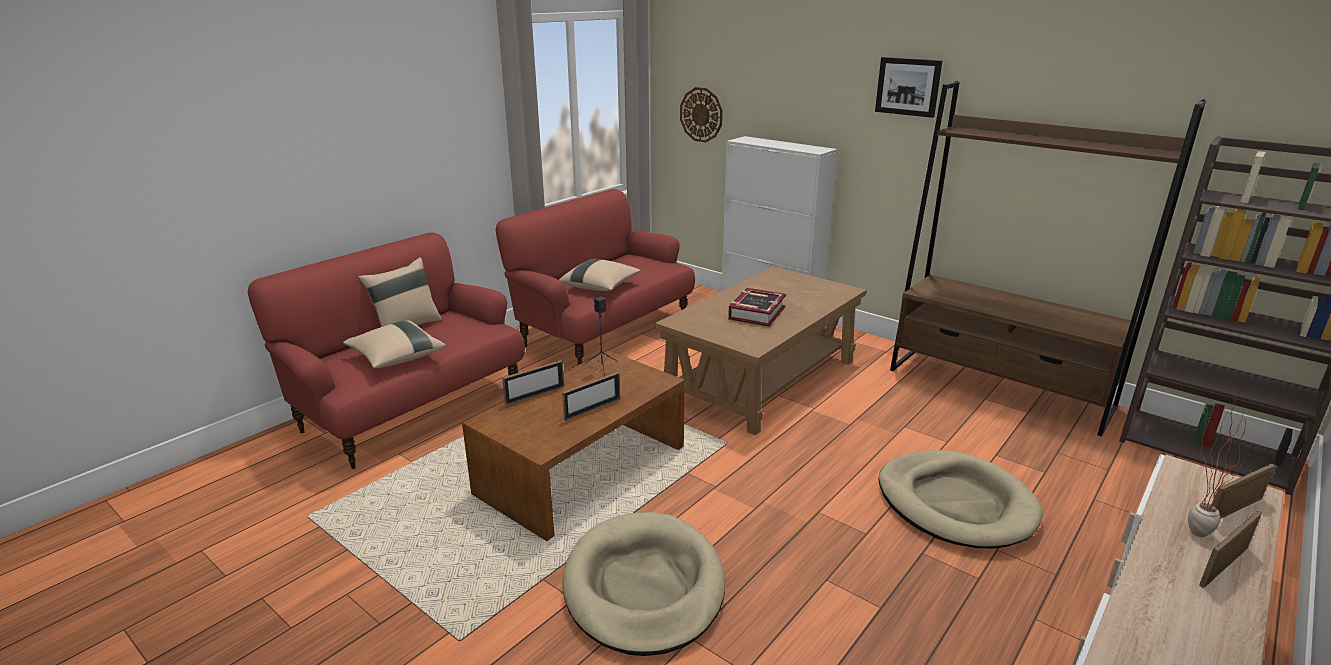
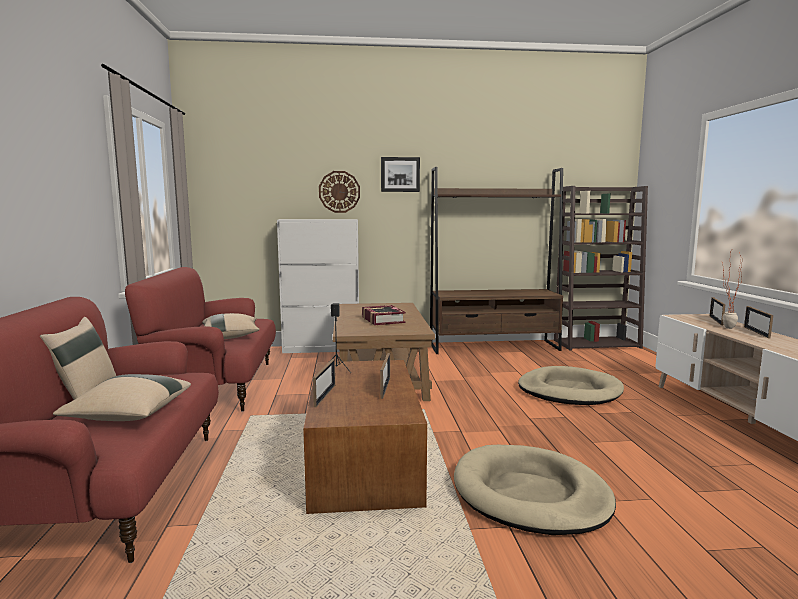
camera: 45 degrees left, 15 degrees down
wall clock [680,87,723,143] -> wall clock moved to [319,171,360,213]

